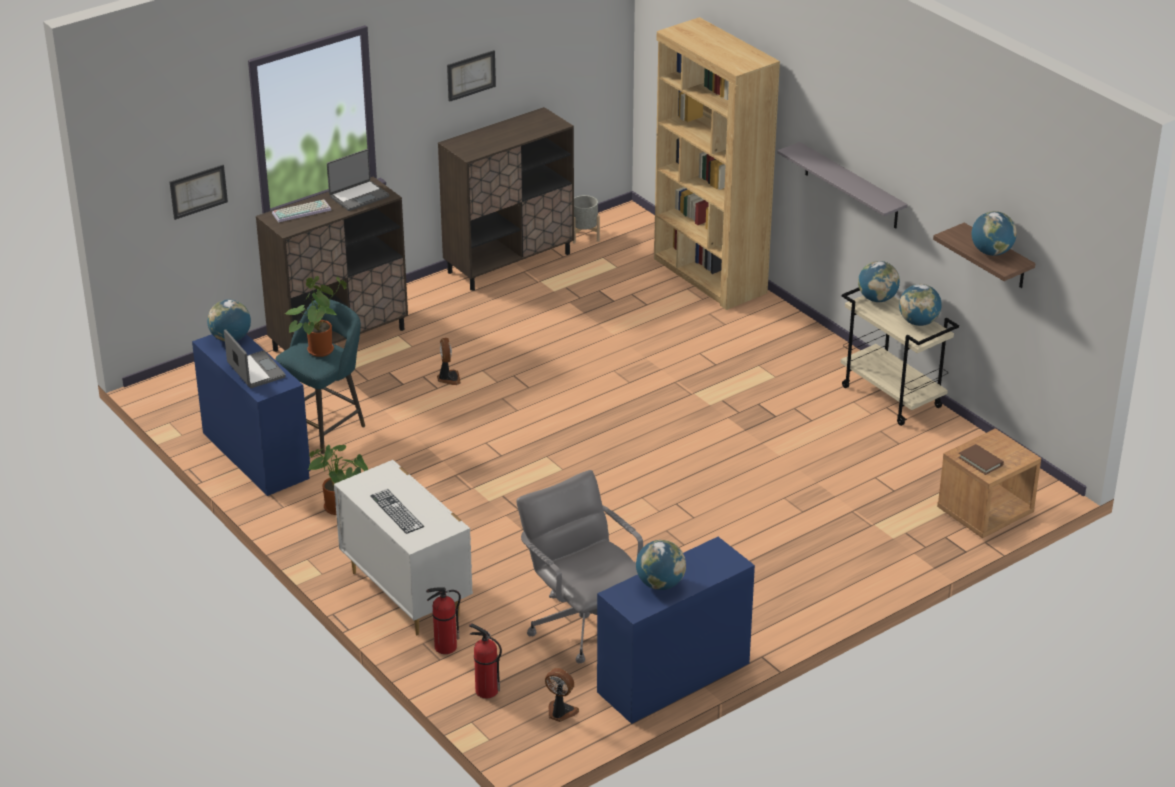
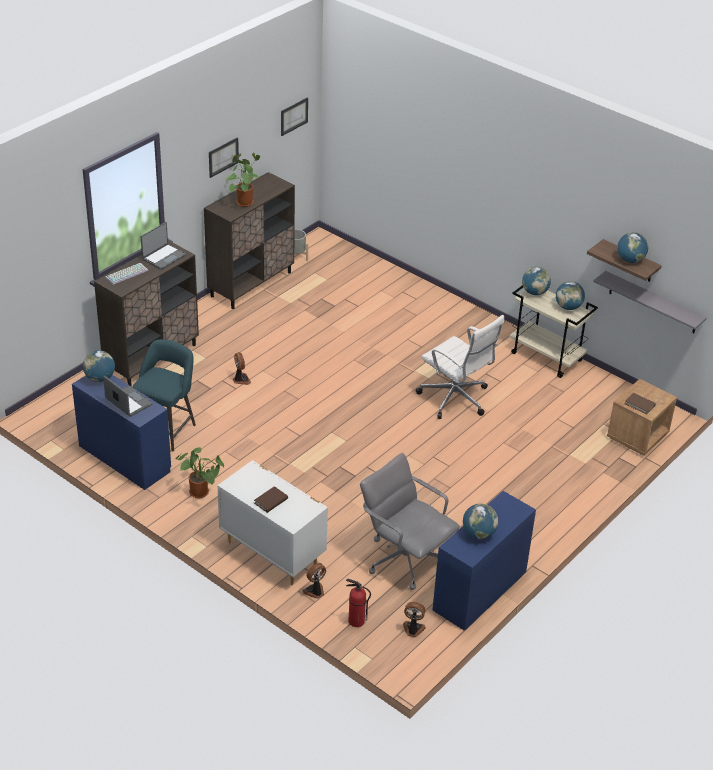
camera: 15 degrees left, 5 degrees up
picture [170,165,228,220] -> picture moved to [281,97,308,136]
potted plant [285,276,347,357] -> potted plant moved to [226,153,260,207]
keyboard [370,489,424,534] -> brown book [254,486,288,513]
fire extinguisher [426,587,461,654] -> fan [302,563,326,599]
brown bookcase [654,17,780,310] -> none
grey shelf [777,142,908,228] -> grey shelf moved to [593,271,707,333]
none -> white office chair [416,315,504,419]

